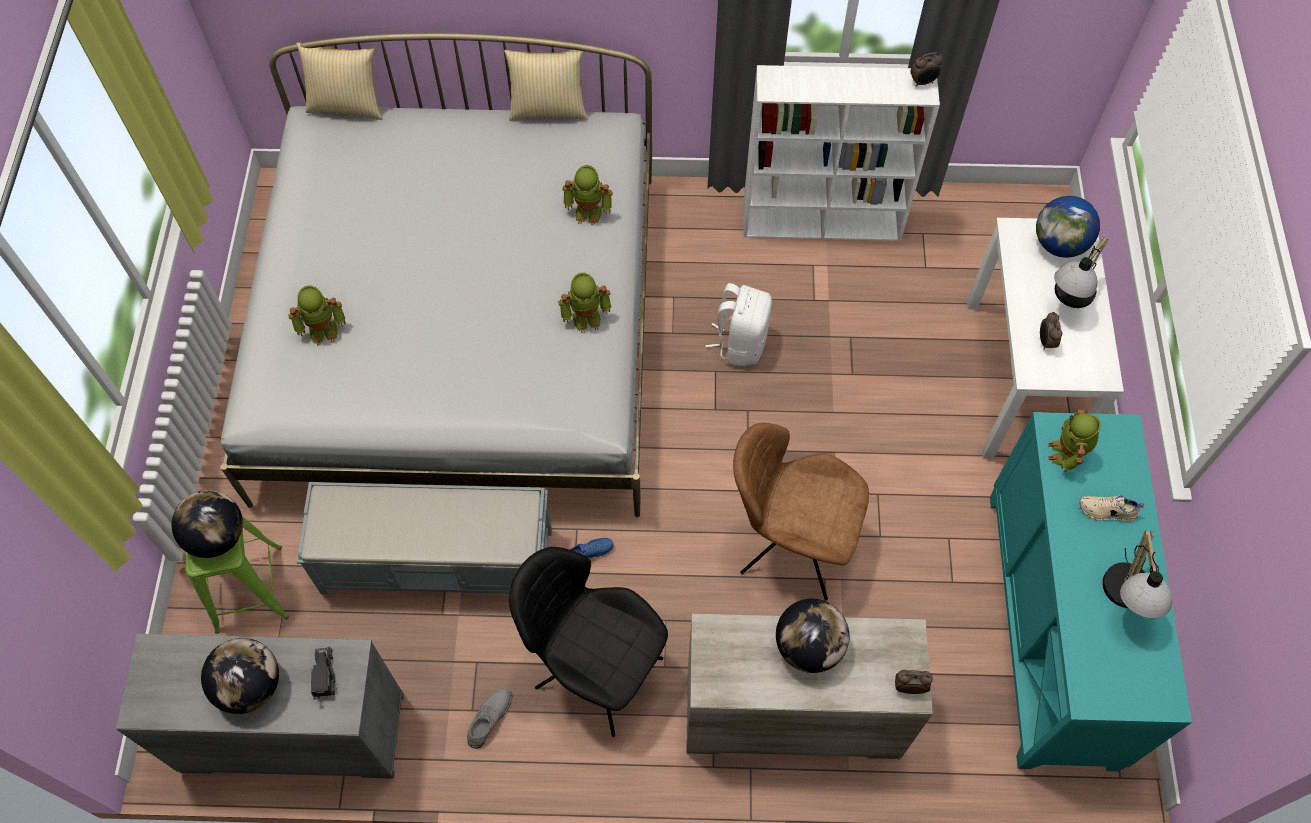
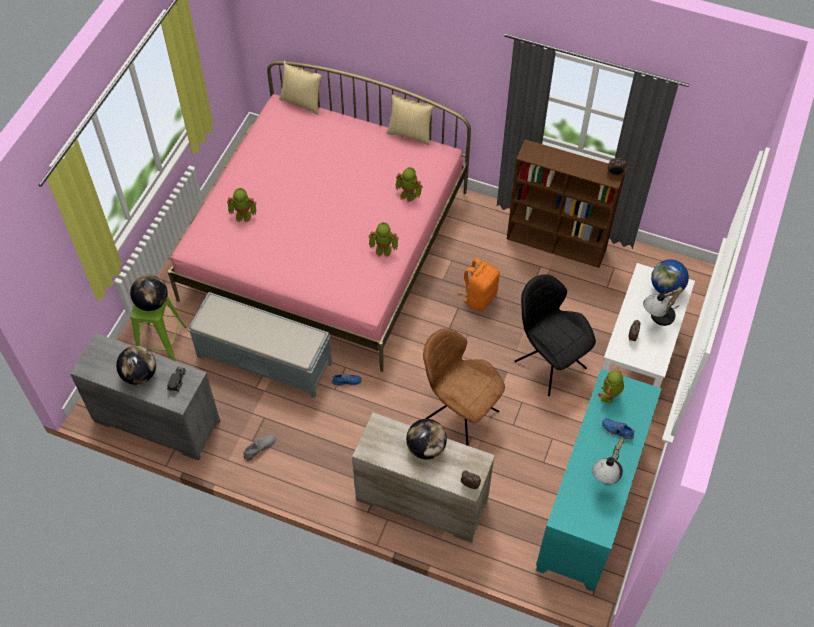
camera: 20 degrees right, 5 degrees down
white bed [220,33,652,517] -> pink bed [168,61,471,372]
black chair [509,547,668,737] -> black chair moved to [515,274,596,396]
white backpack [706,283,772,366] -> orange backpack [458,258,500,310]
white bookcase [743,65,940,241] -> brown bookcase [507,139,626,268]
beige shoe [1079,495,1144,522] -> blue shoe [602,418,635,440]

